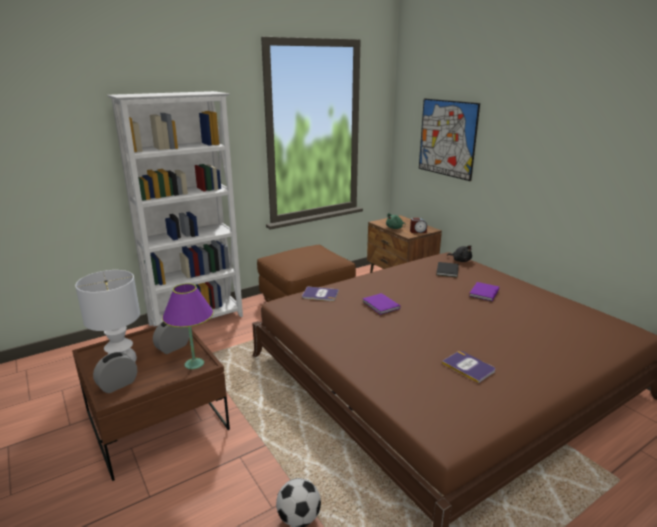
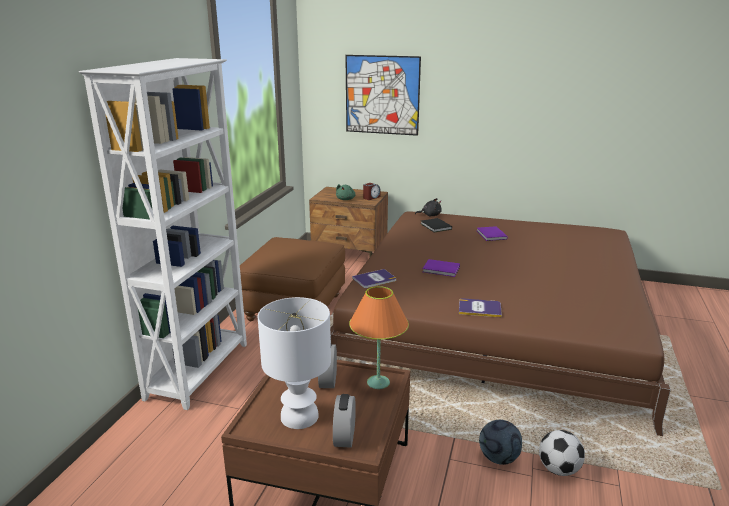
camera: 40 degrees left, 0 degrees up
purple table lamp [162,283,213,369] -> orange table lamp [349,286,409,389]
book [442,351,495,383] -> book moved to [459,298,502,317]
none -> football [479,420,522,465]

